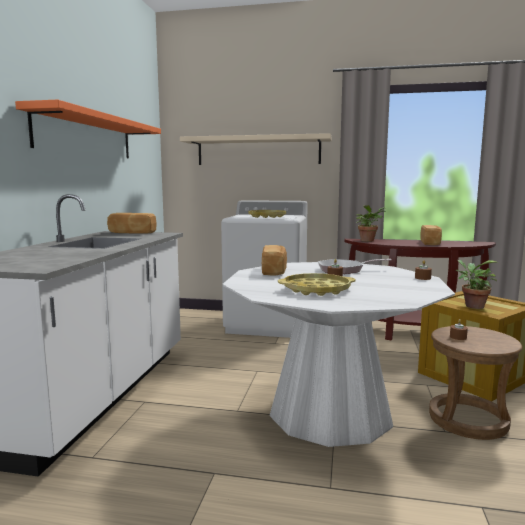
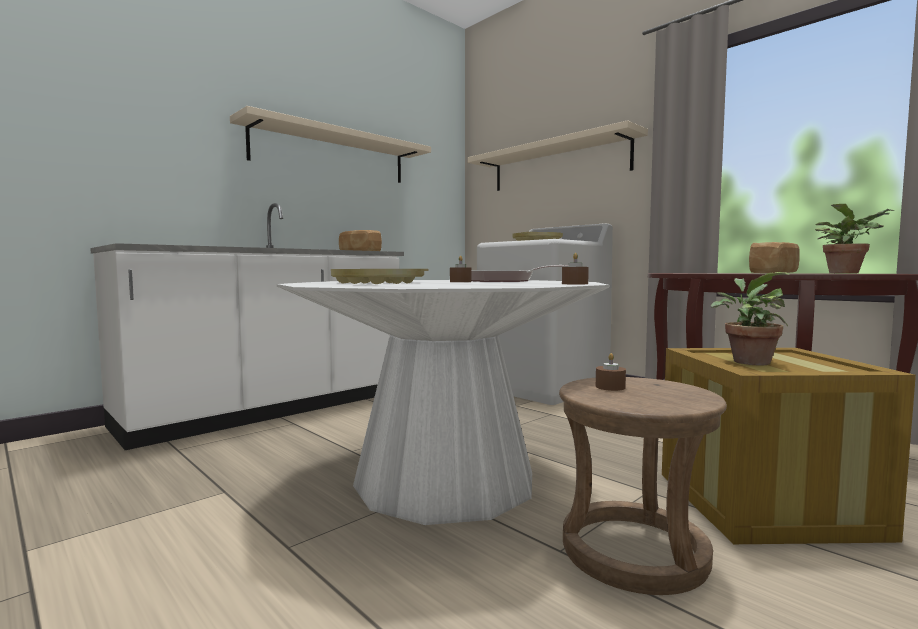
camera: 35 degrees right, 5 degrees down
orange shelf [15,100,161,158] -> beige shelf [230,106,431,183]
bread [262,245,287,275] -> none
potted plant [356,205,386,242] -> potted plant moved to [815,204,894,273]

